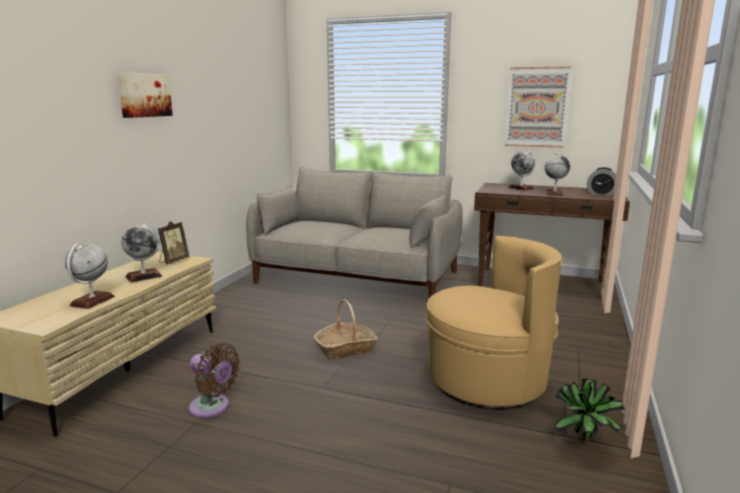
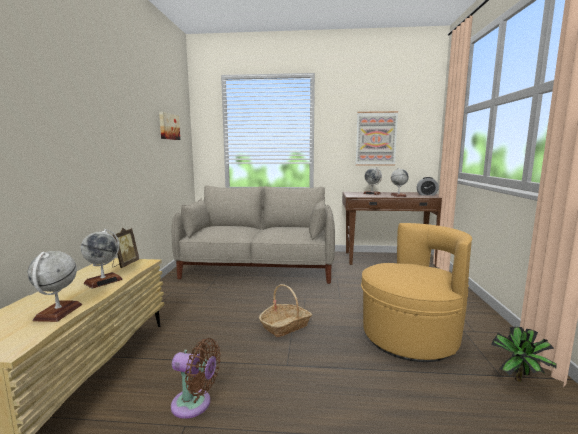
camera: 15 degrees left, 5 degrees down
picture [117,72,173,118] -> picture moved to [159,112,180,140]

